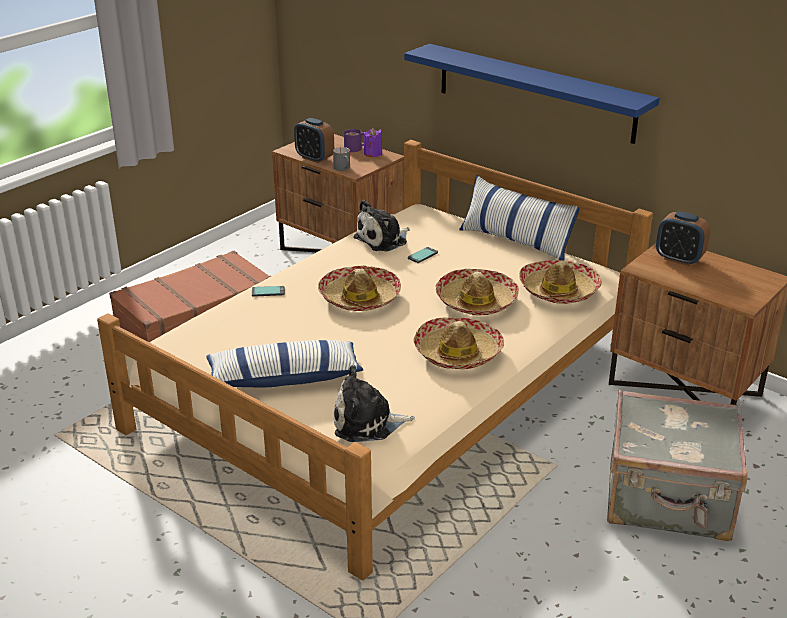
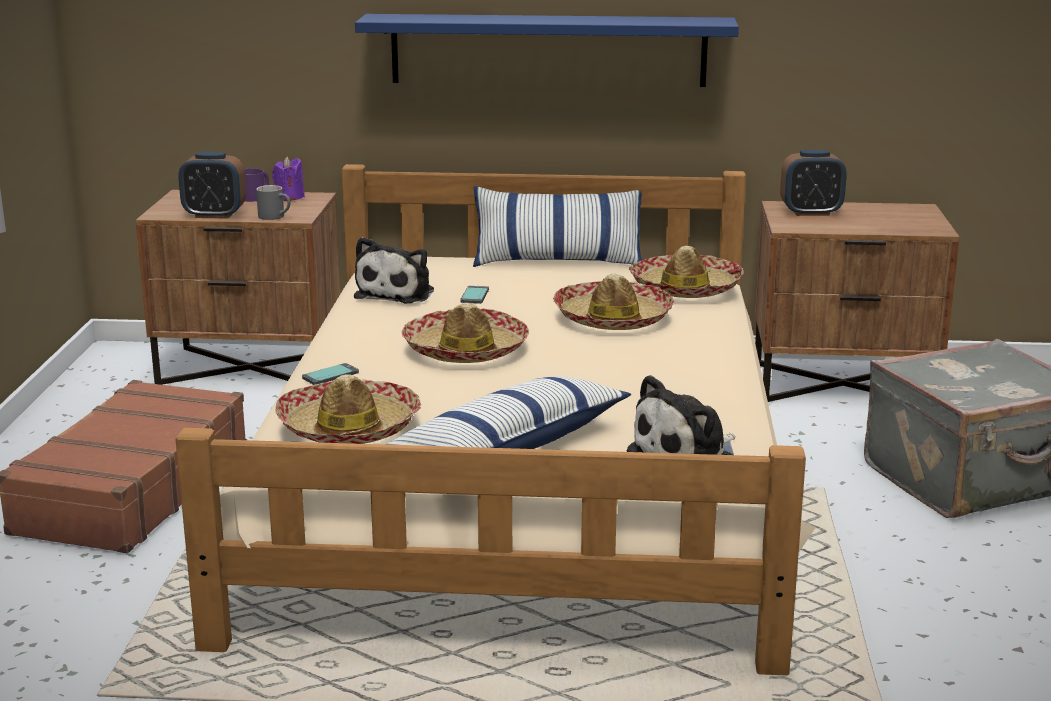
camera: 35 degrees left, 10 degrees down
hat [413,317,504,369] -> hat moved to [275,374,421,444]

